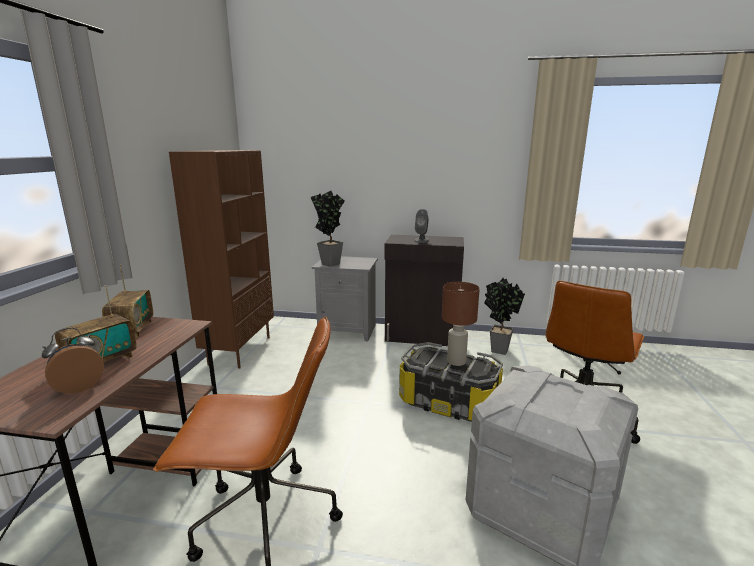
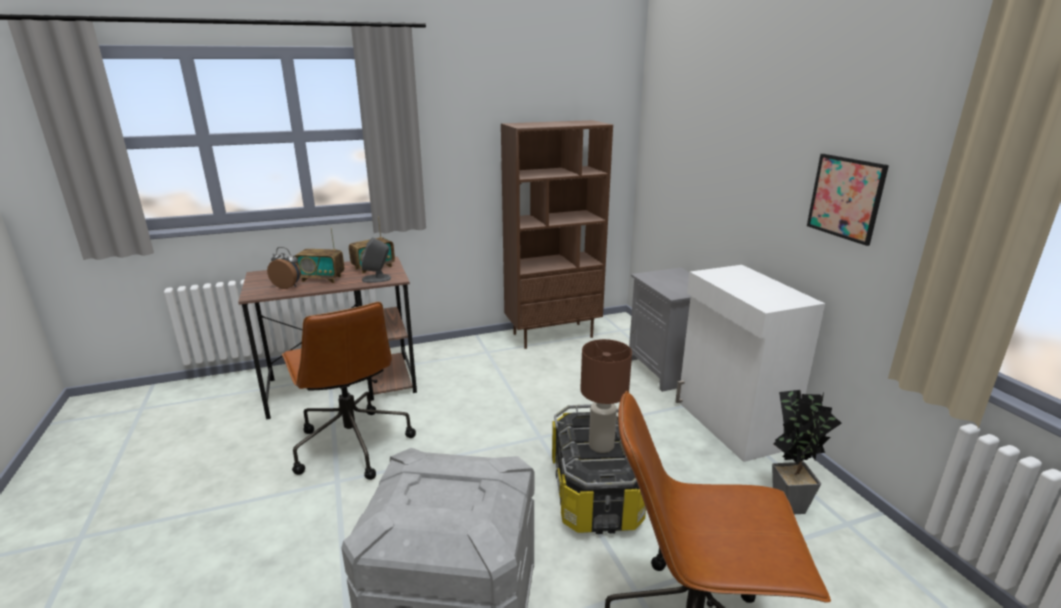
camera: 60 degrees right, 5 degrees up
potted plant [311,191,345,267] -> none
black cabinet [384,235,464,346] -> white cabinet [675,265,825,462]
grey speaker [414,209,429,243] -> grey speaker moved to [362,237,391,283]
none -> picture [807,154,889,246]

